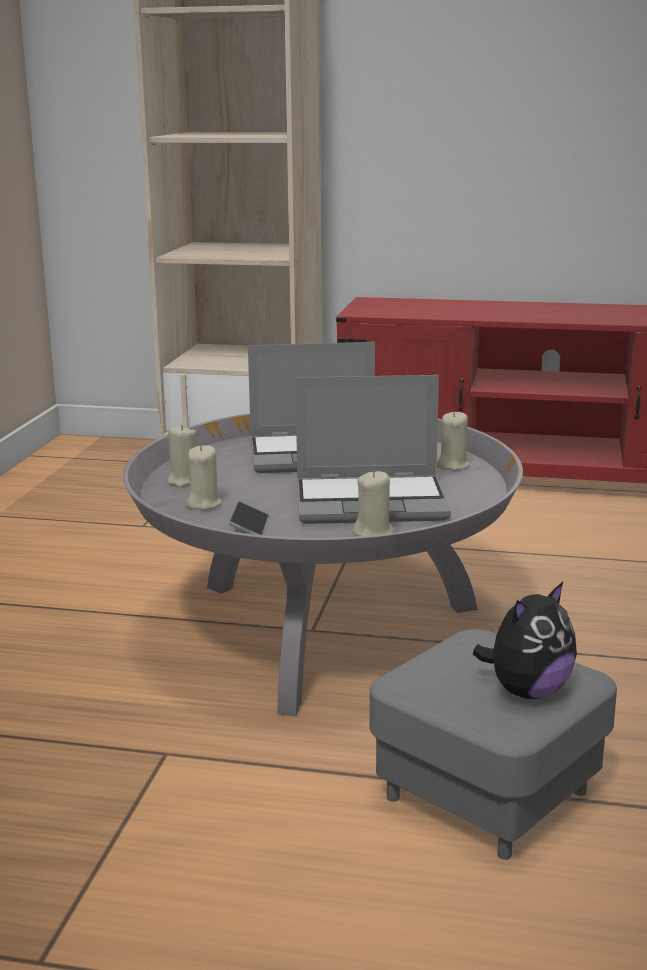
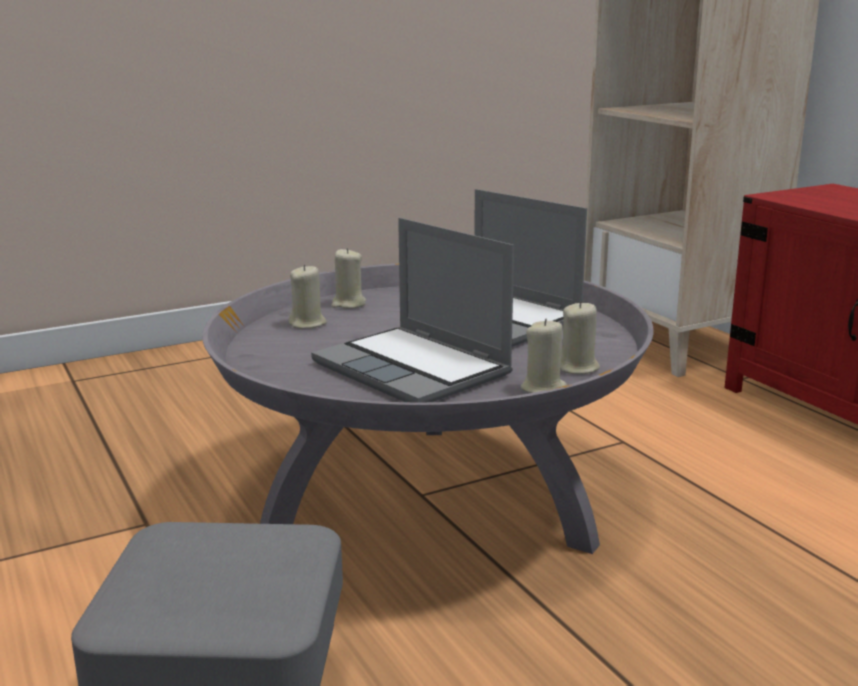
camera: 50 degrees right, 0 degrees up
phone [229,500,269,535] -> none
beige candle [353,470,394,536] -> beige candle moved to [521,319,567,393]
plush toy [473,582,577,699] -> none

